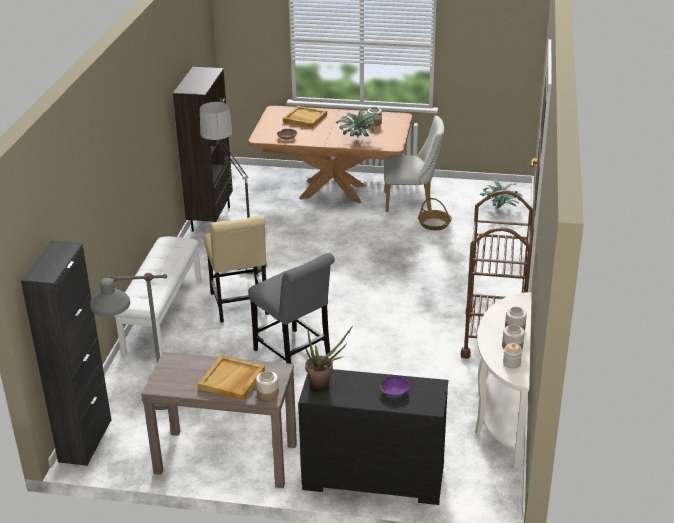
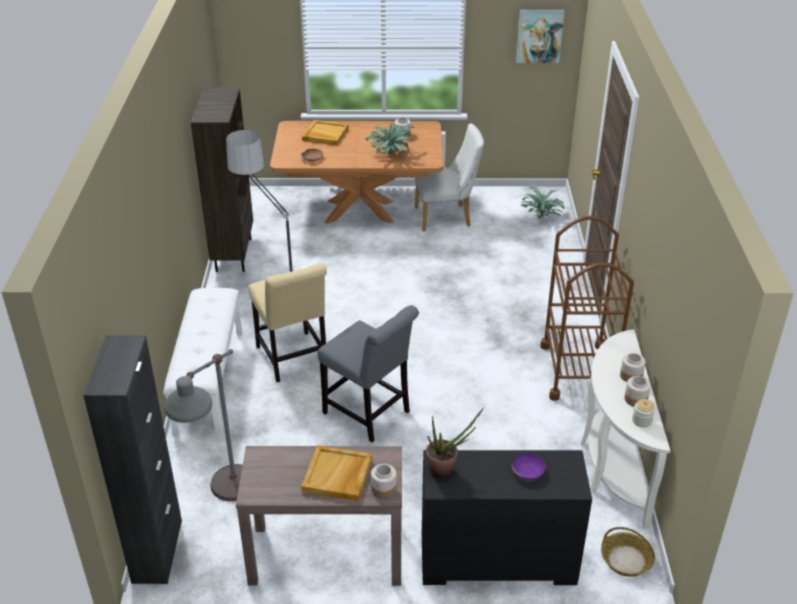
camera: 10 degrees left, 5 degrees up
basket [418,198,452,230] -> basket moved to [601,527,655,577]
none -> picture [516,10,564,63]

